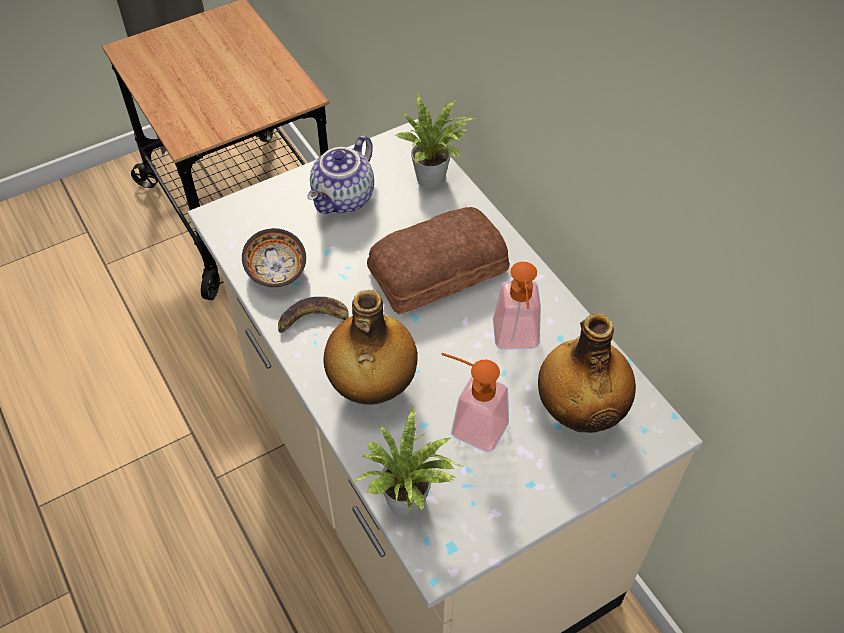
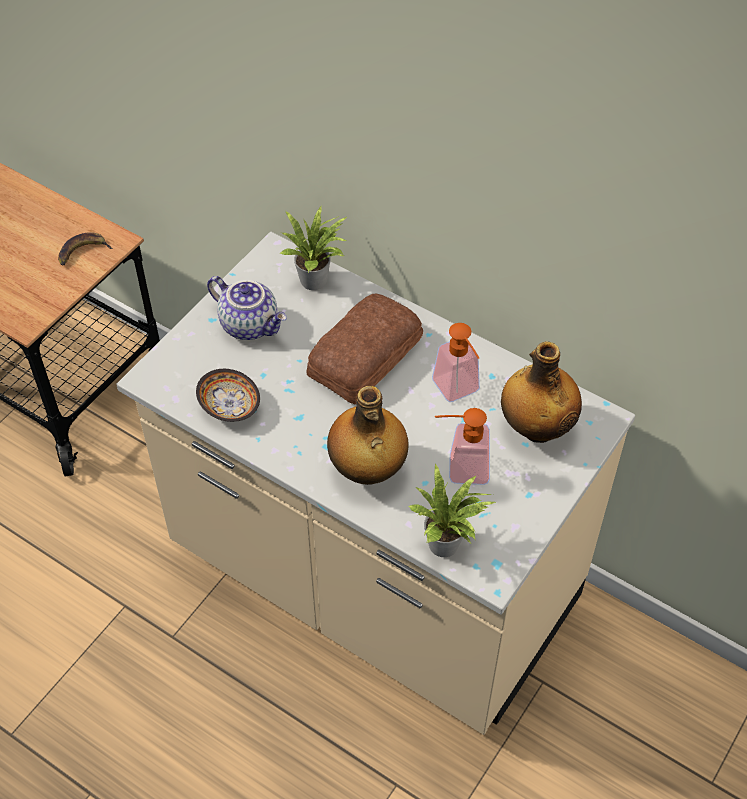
camera: 25 degrees left, 0 degrees up
banana [278,297,349,333] -> banana moved to [58,233,113,265]
teapot [308,135,374,214] -> teapot turned 60 degrees counterclockwise [207,276,287,340]

